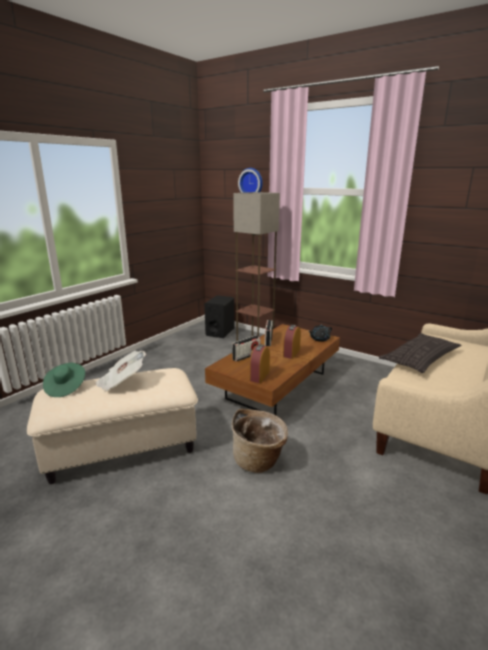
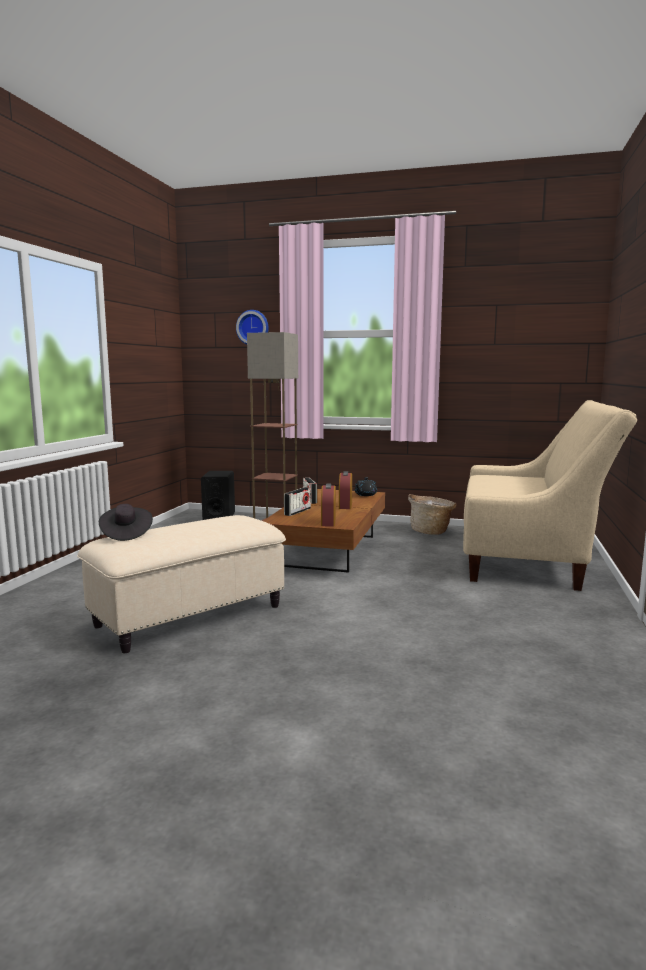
camera: 20 degrees left, 10 degrees down
green hat [43,363,85,397] -> black hat [99,504,153,541]
newspaper [95,351,146,392] -> none
basket [232,409,288,473] -> basket moved to [408,494,456,535]
pillow [379,333,461,373] -> none

